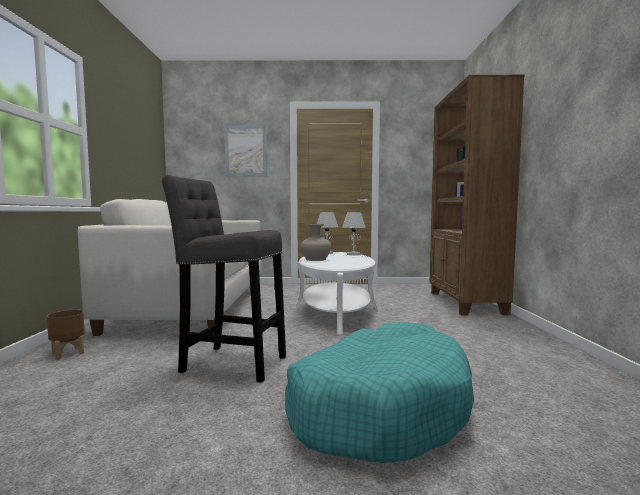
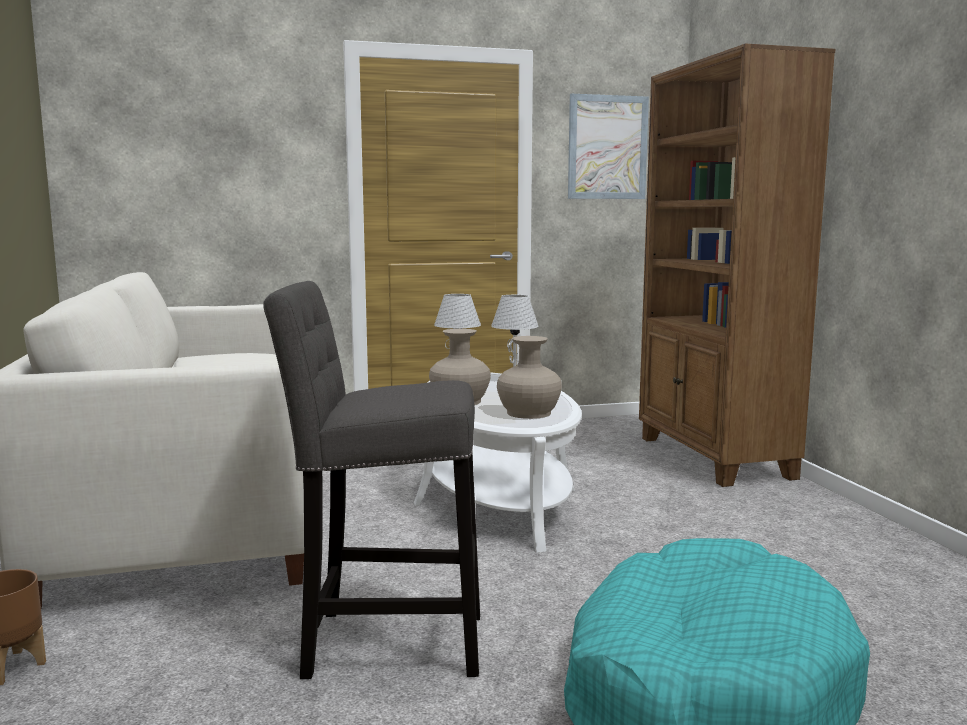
camera: 15 degrees left, 5 degrees up
picture [225,125,267,176] -> picture moved to [568,94,649,199]
none -> beige vase [497,336,562,419]

